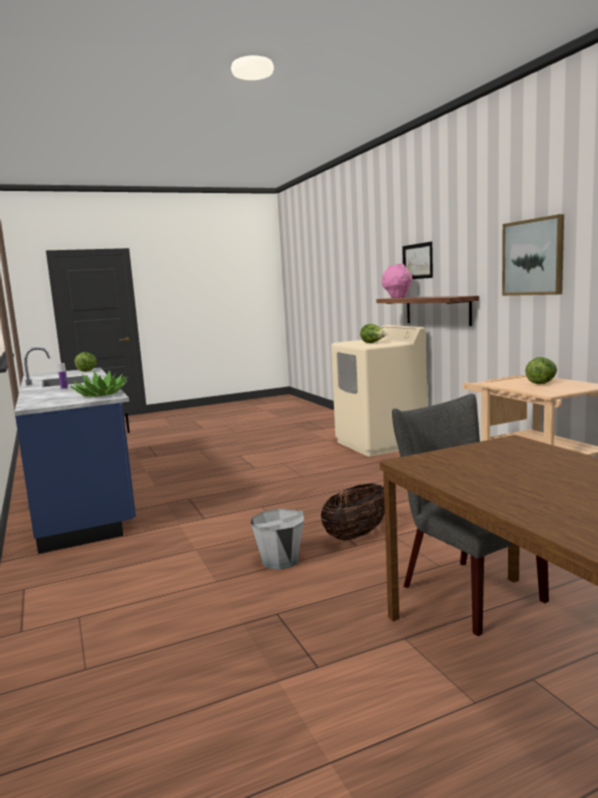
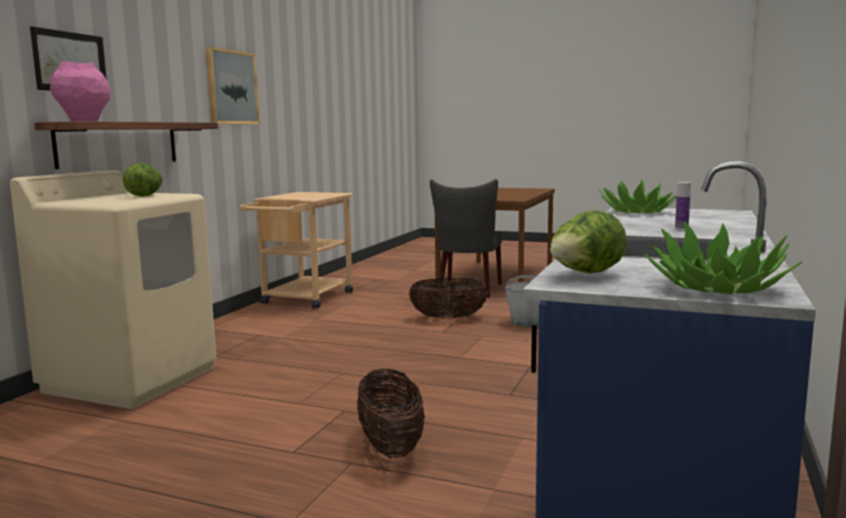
camera: 135 degrees left, 0 degrees up
lettuce [525,357,557,384] -> none
none -> basket [357,369,425,458]
none -> potted plant [643,221,802,294]

